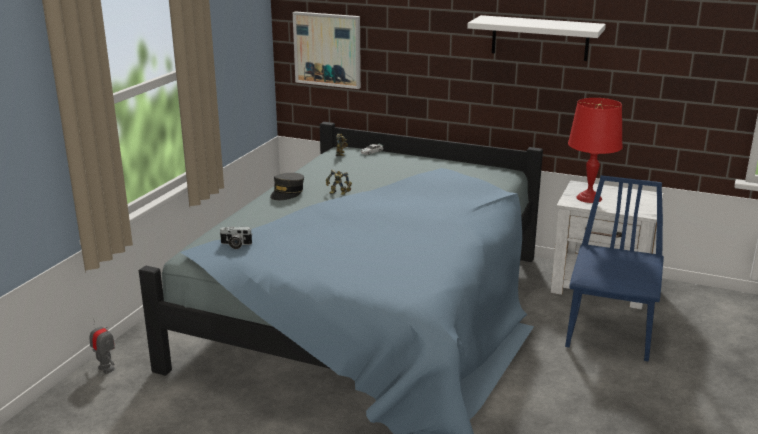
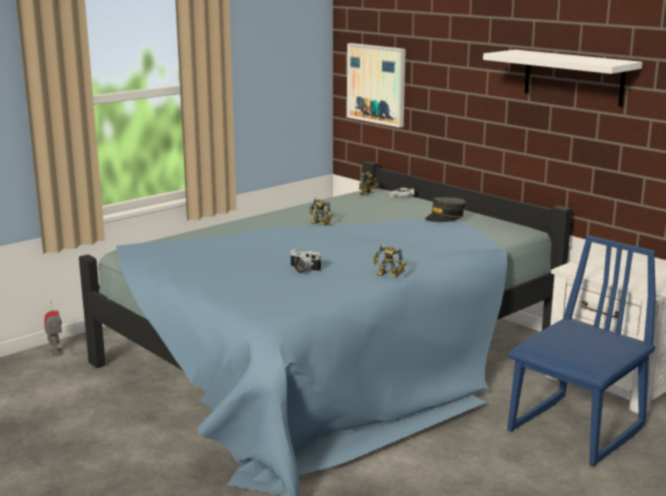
camera: 25 degrees right, 5 degrees down
camera [219,226,253,249] -> camera moved to [290,249,322,273]
grey cap [270,173,304,200] -> grey cap moved to [425,197,466,222]
red table lamp [568,98,623,203] -> none
none -> toy robot [373,244,406,278]

